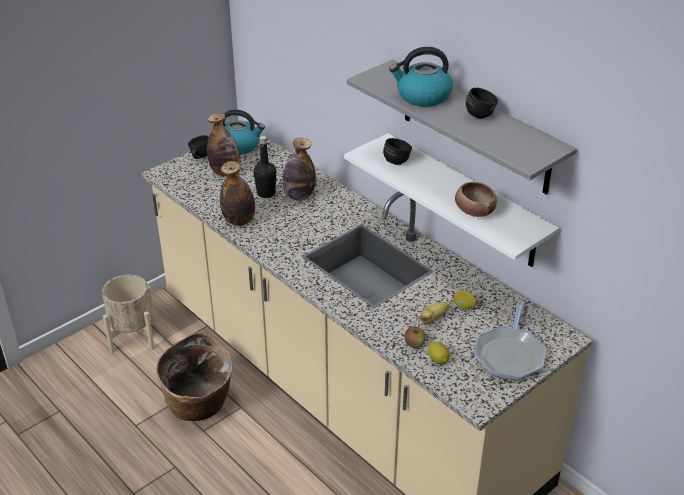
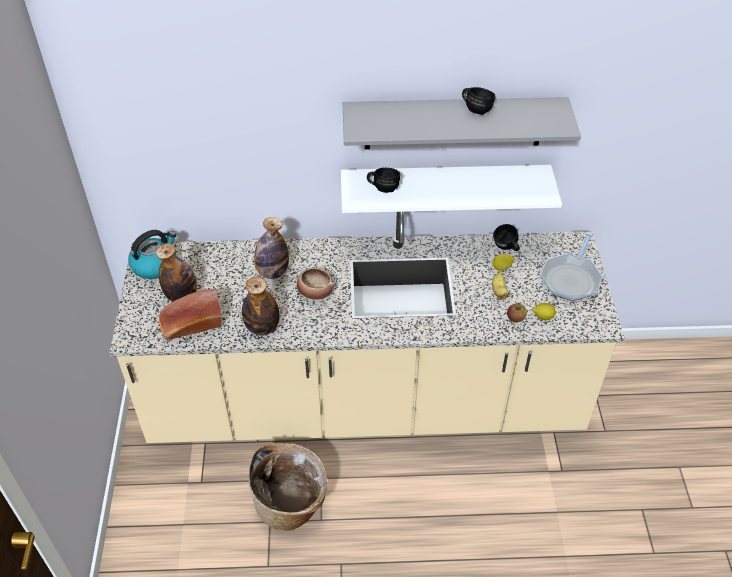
camera: 50 degrees left, 10 degrees up
beige planter [102,275,156,353] -> none
black mug [188,135,209,159] -> black mug moved to [493,224,520,251]
black bottle [254,136,276,198] -> none
kettle [389,47,453,107] -> none
bowl [455,182,497,217] -> bowl moved to [297,268,334,300]
frying pan [474,301,546,381] -> frying pan turned 60 degrees clockwise [540,234,603,301]
none -> bread [159,288,222,340]

